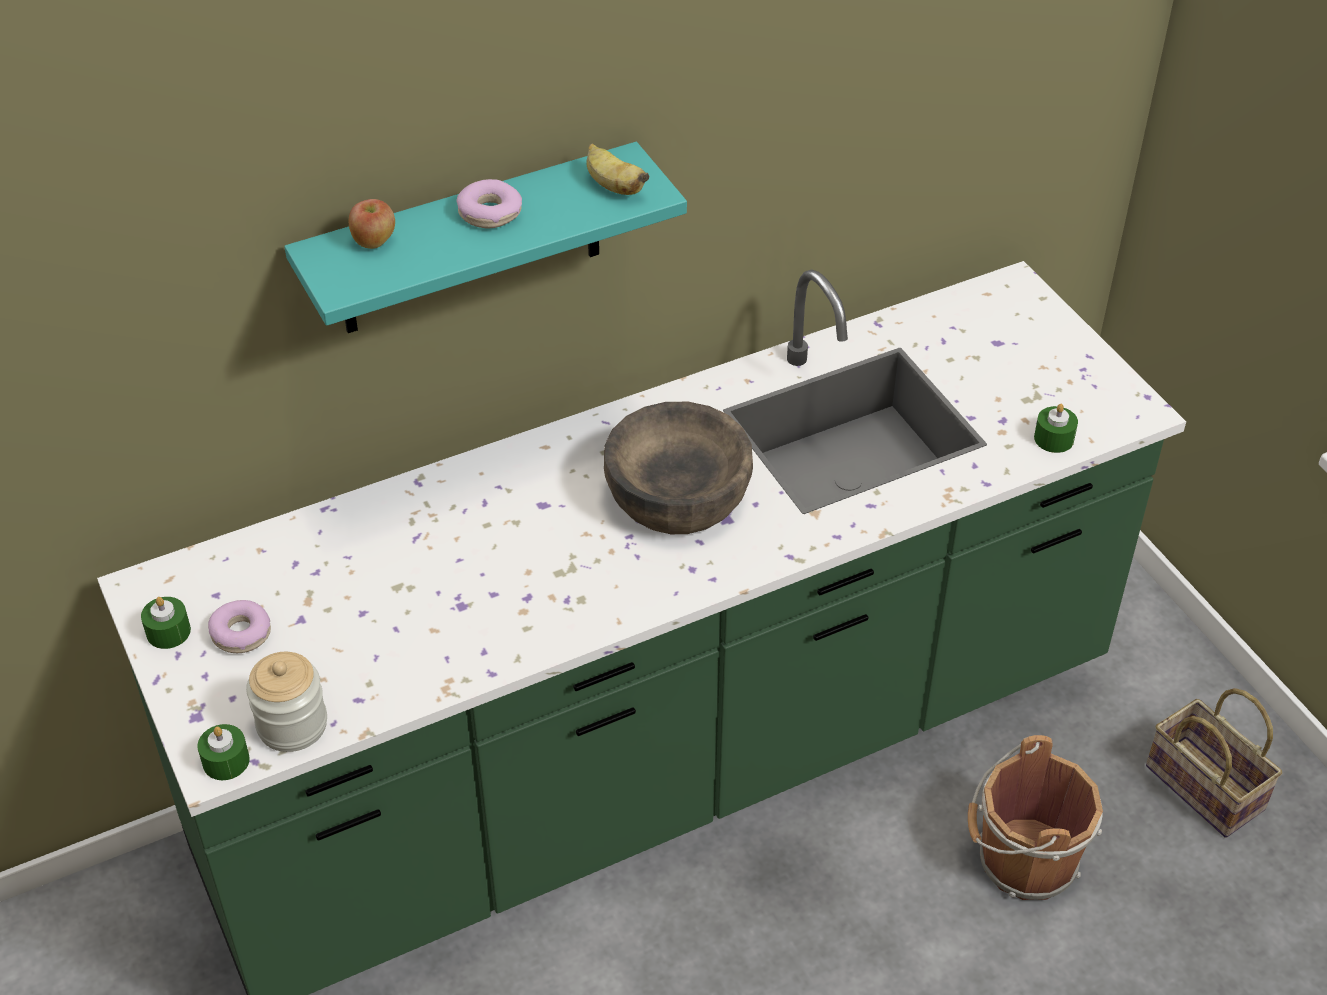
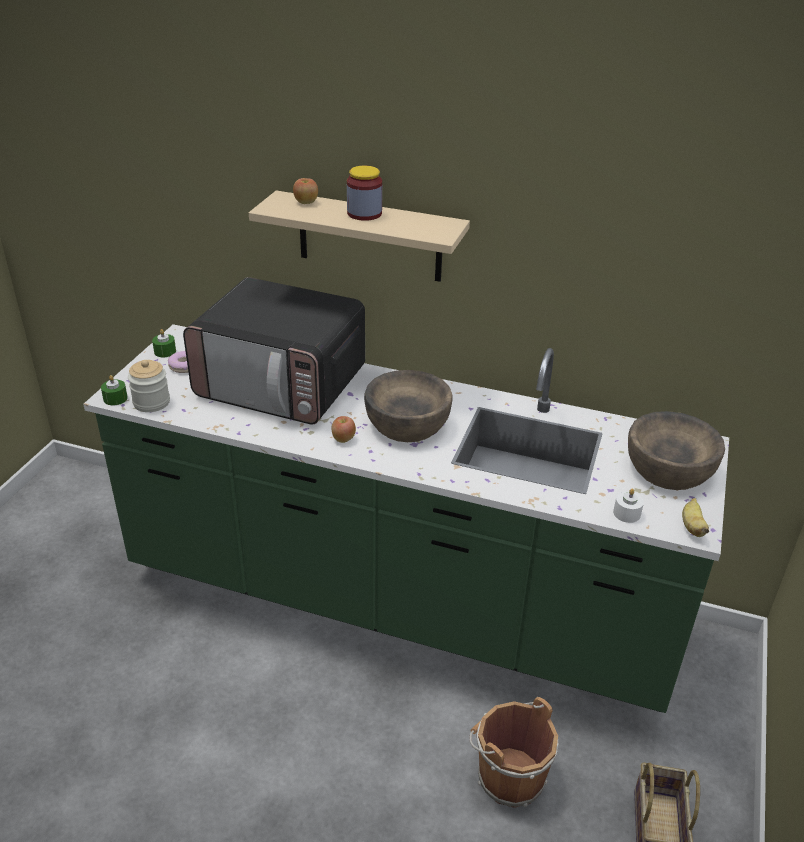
camera: 45 degrees right, 10 degrees down
turquoise shelf [284,142,687,333] -> beige shelf [249,190,470,282]
donut [456,179,522,228] -> jar [347,166,382,221]
banana [586,143,649,195] -> banana moved to [682,498,709,537]
green candle [1034,404,1078,453] -> white candle [613,488,644,523]
none -> microwave [183,277,365,425]
none -> apple [332,416,356,443]
none -> brown bowl [628,411,725,490]

